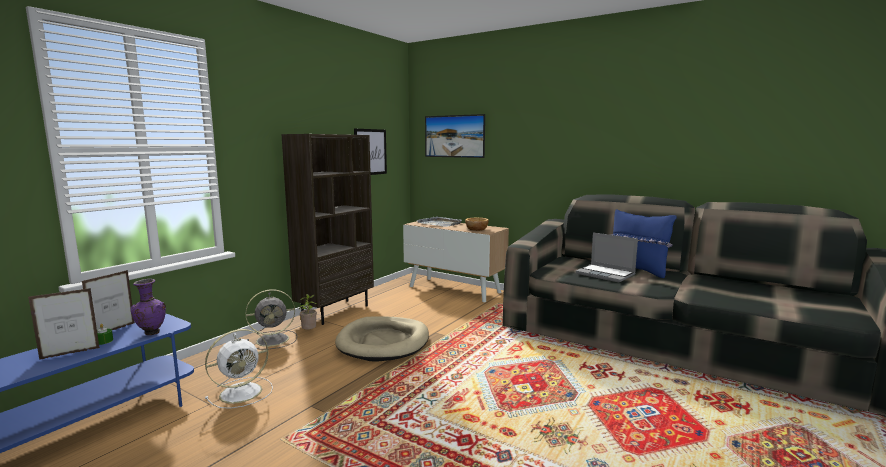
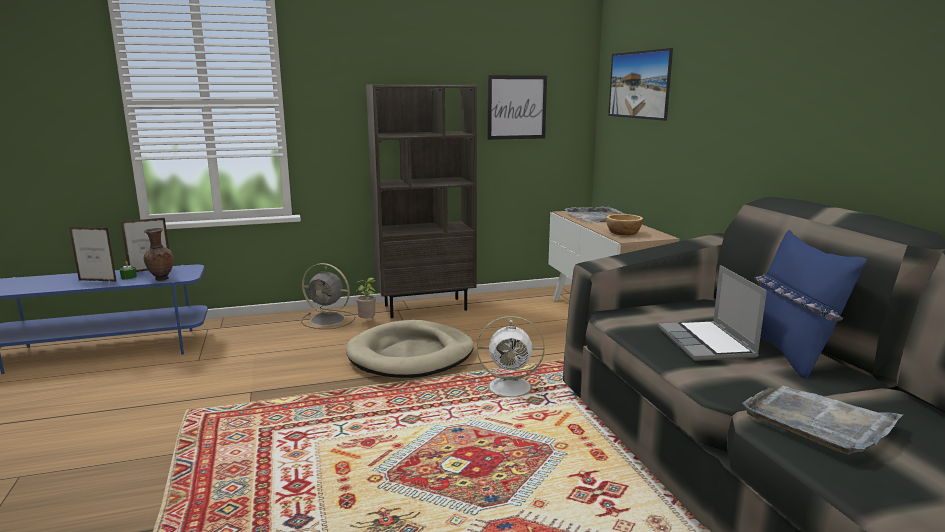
camera: 40 degrees right, 5 degrees up
purple vase [131,279,166,335] -> brown vase [144,228,174,281]
white fan [205,329,273,409] -> white fan moved to [475,316,545,402]
none -> grey tray [742,386,903,455]

